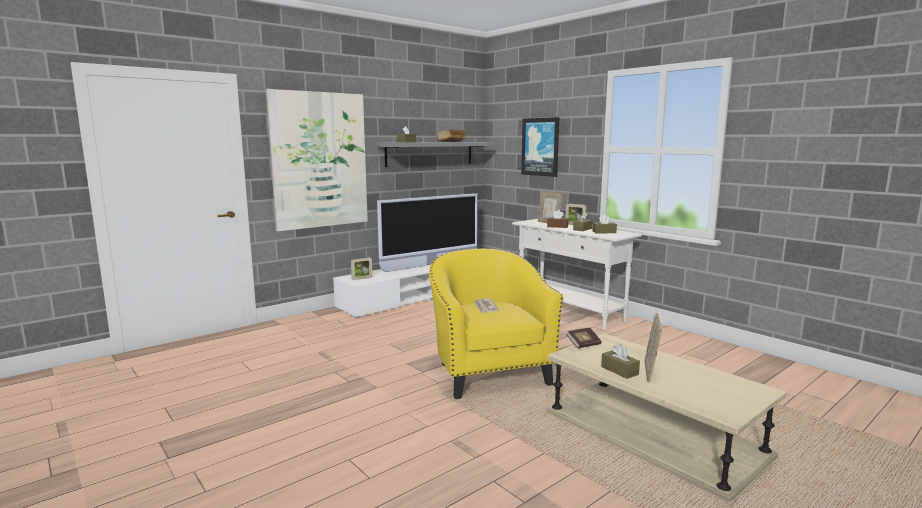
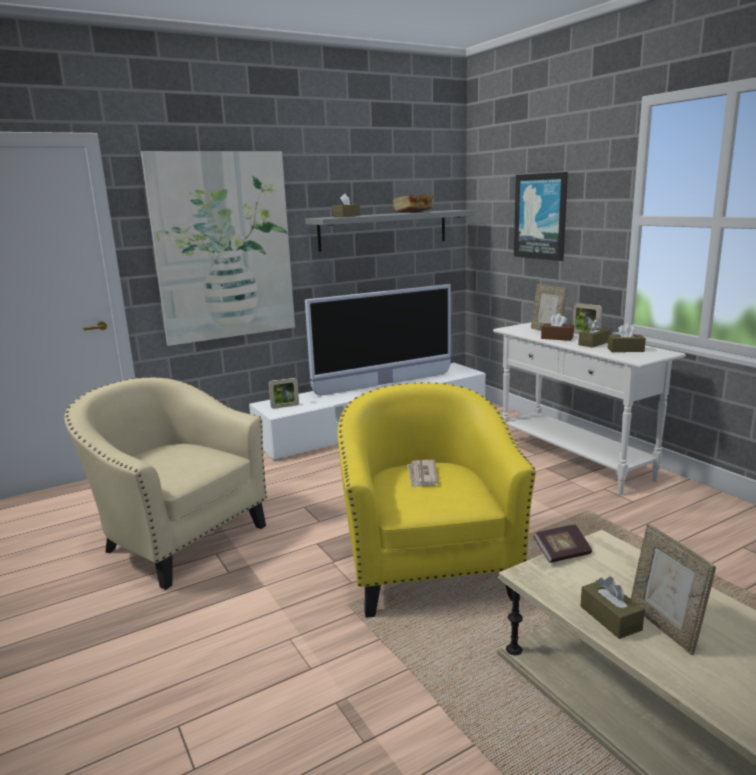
camera: 10 degrees right, 5 degrees up
picture frame [644,313,662,383] -> picture frame turned 45 degrees counterclockwise [631,524,716,655]
none -> beige armchair [64,377,267,590]

